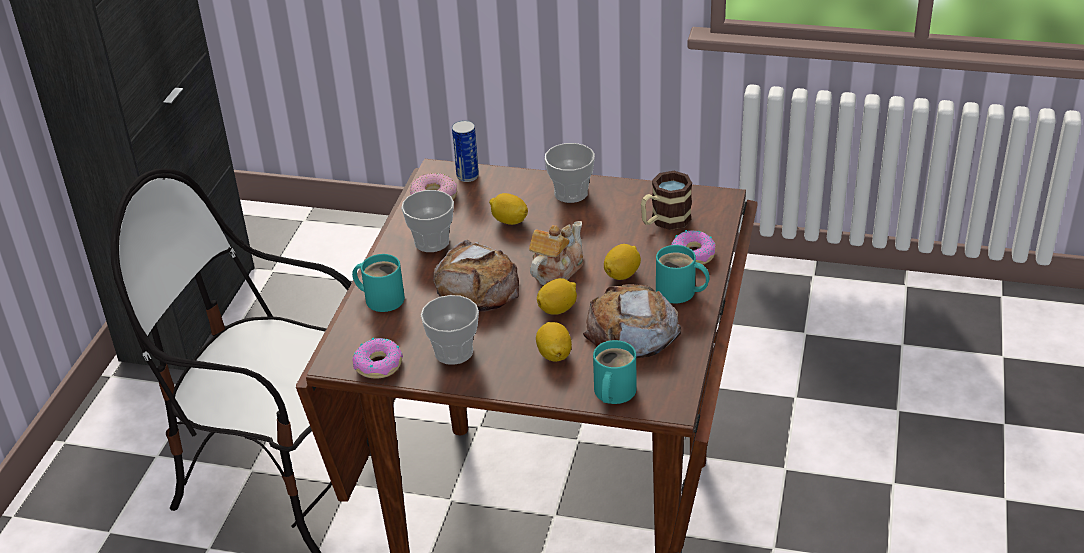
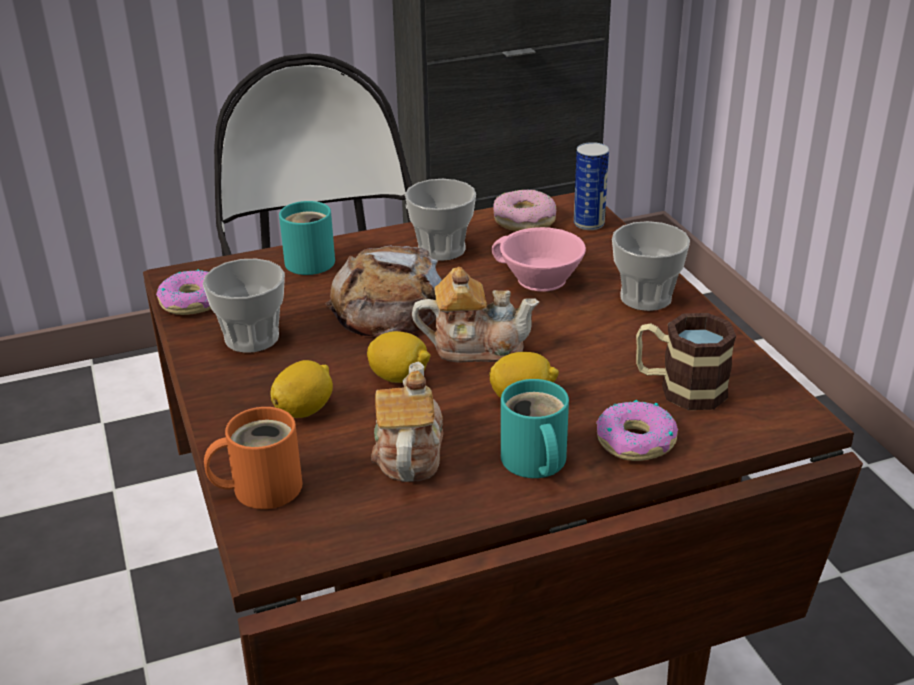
camera: 55 degrees right, 5 degrees down
lemon [489,193,528,225] -> pink cup [492,227,586,292]
bread [583,284,681,358] -> teapot [371,362,443,482]
turquoise mug [593,340,636,404] -> orange mug [204,407,303,509]

